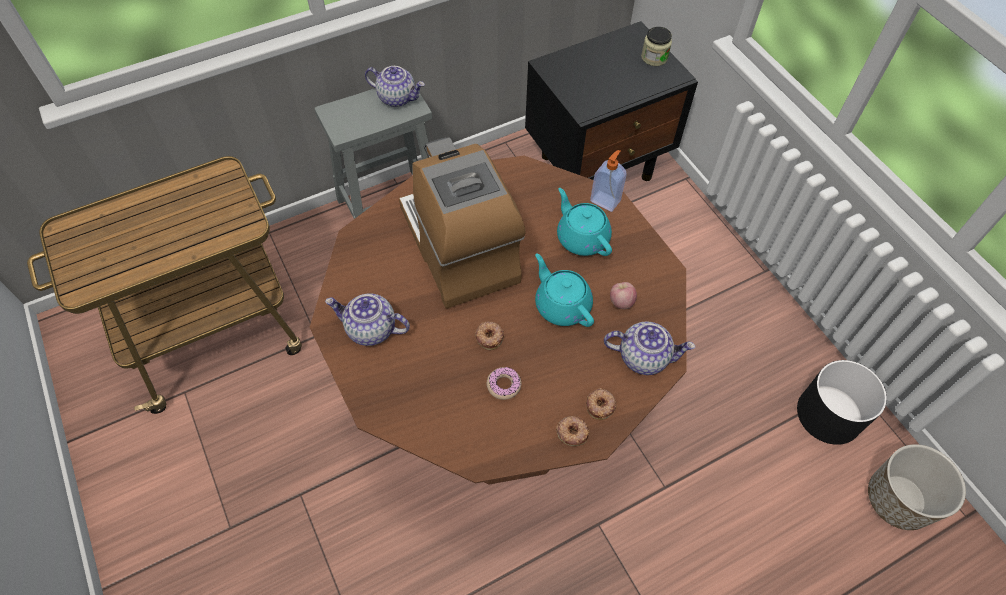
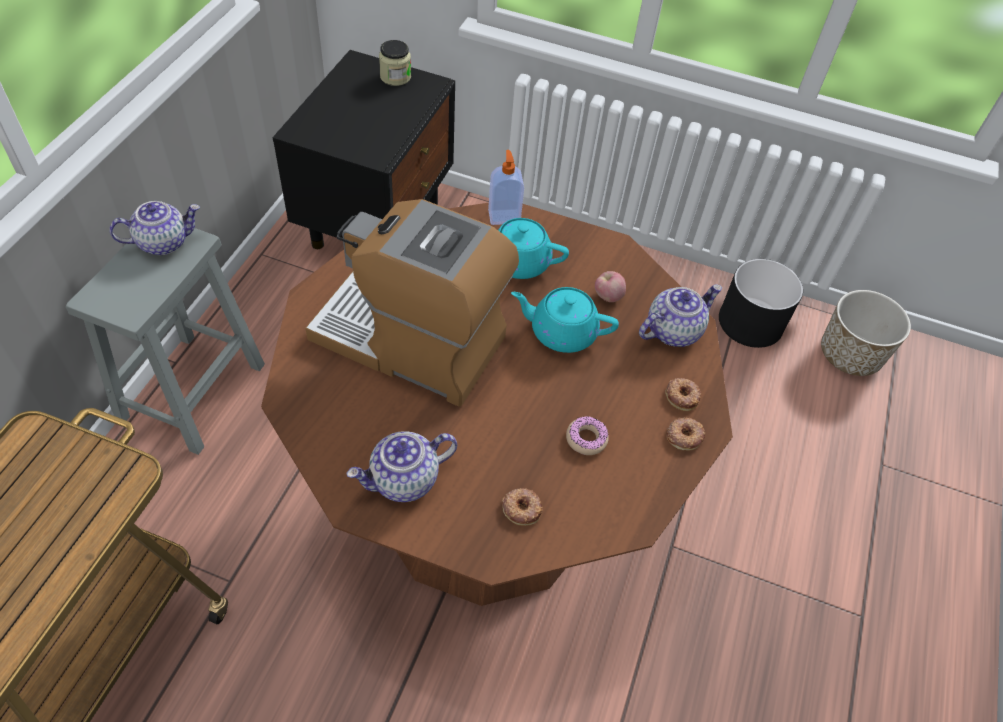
camera: 45 degrees left, 5 degrees down
donut [475,322,504,350] -> donut moved to [502,488,543,526]

